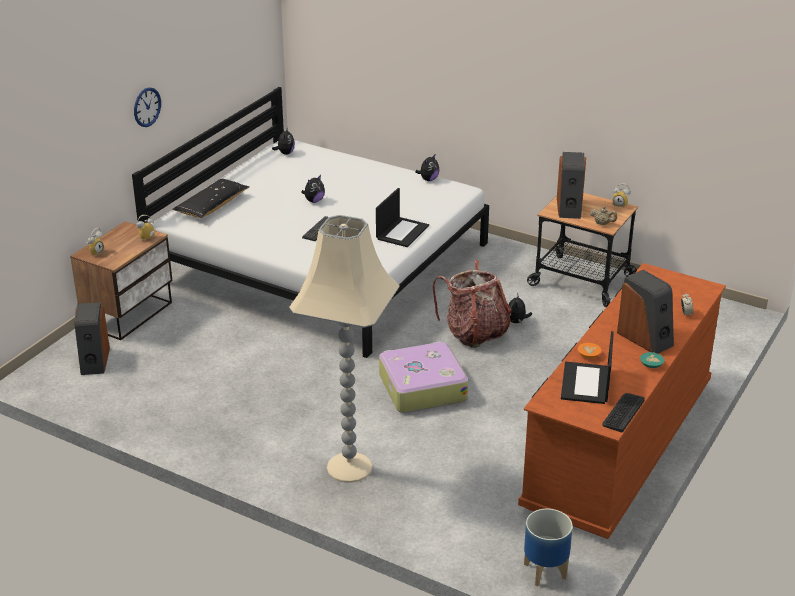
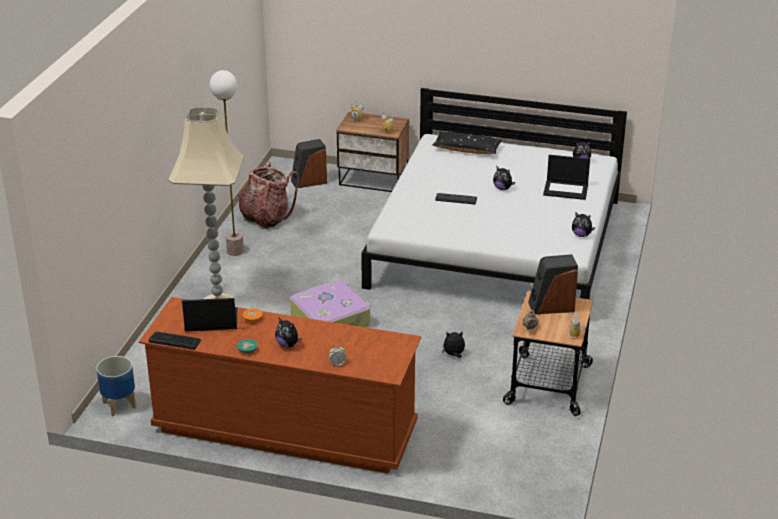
camera: 75 degrees right, 0 degrees up
wall clock [134,87,161,127] -> none
laptop [376,188,429,247] -> laptop moved to [543,155,590,200]
backpack [433,260,511,348] -> backpack moved to [238,162,299,229]
speaker [617,270,674,354] -> plush toy [275,317,302,347]
none -> floor lamp [210,70,244,256]

